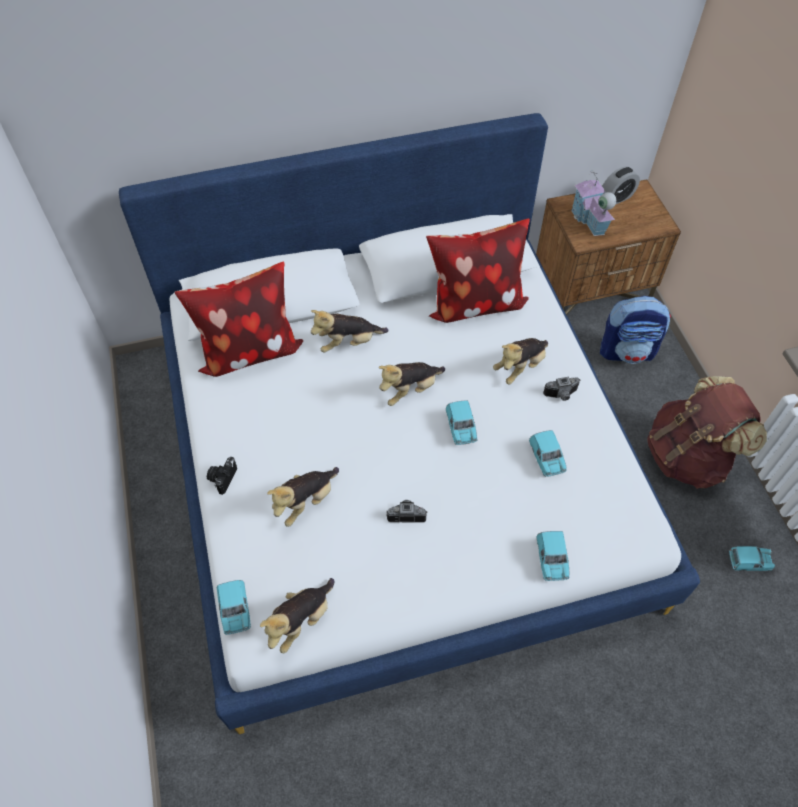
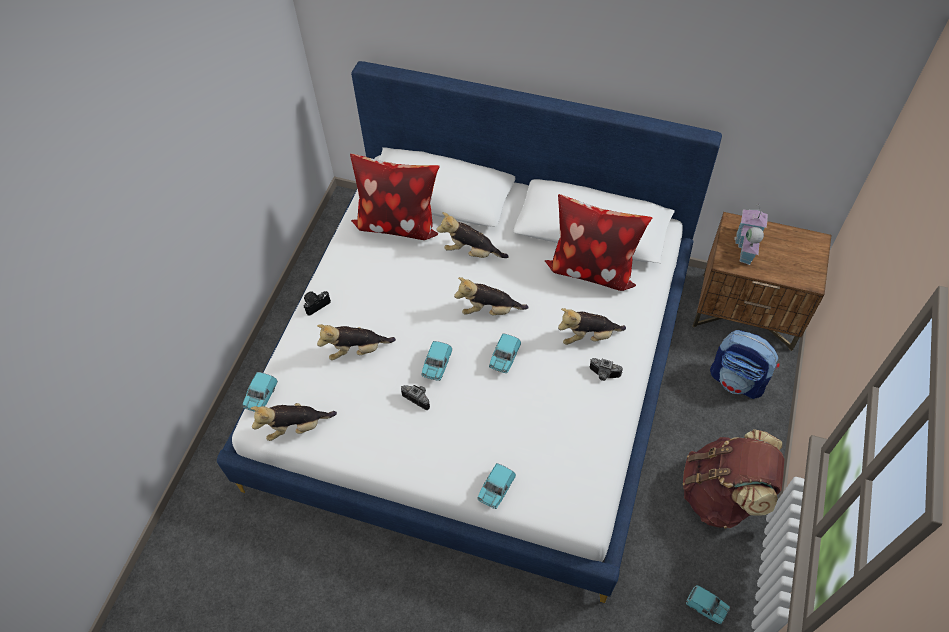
camera: 35 degrees right, 0 degrees up
turquoise toy car [529,430,567,477] -> turquoise toy car moved to [421,341,452,381]
alarm clock [602,166,640,205] -> none

